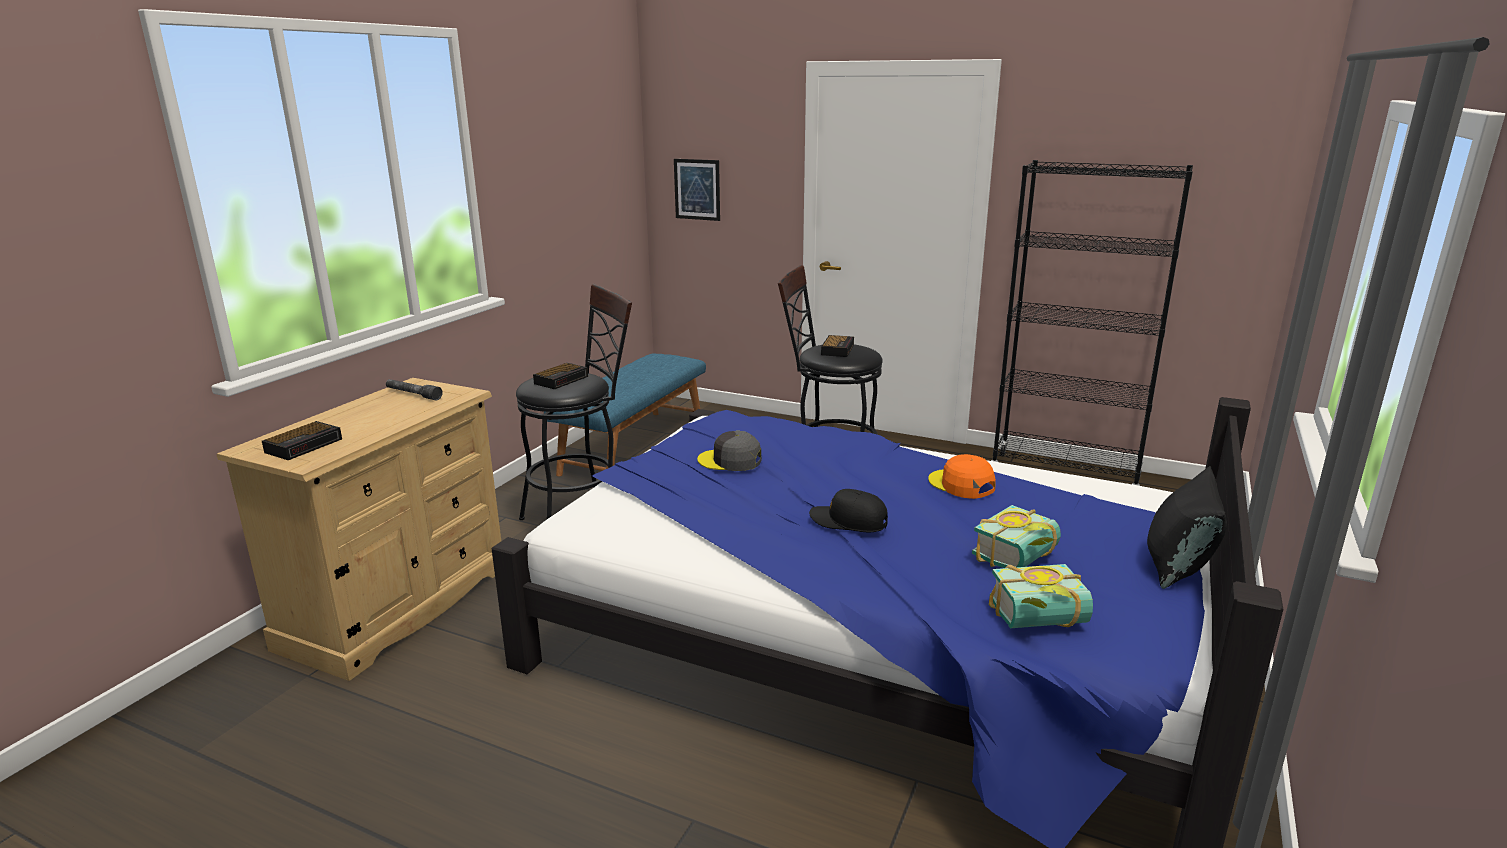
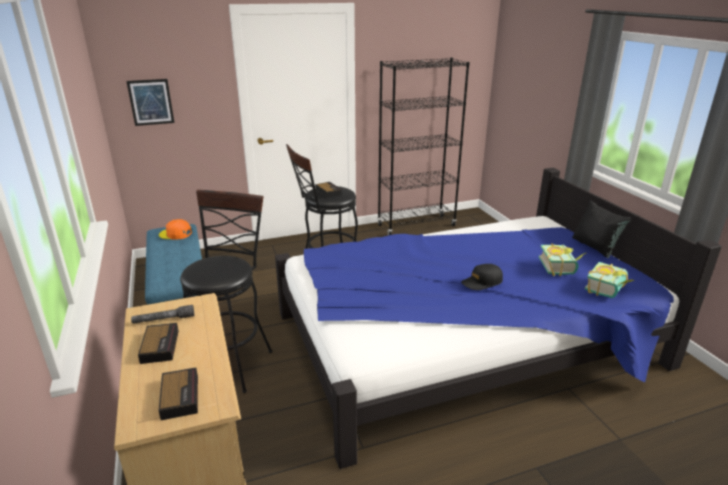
camera: 45 degrees left, 5 degrees up
alarm clock [533,363,588,389] -> alarm clock moved to [138,323,179,364]
grey cap [697,431,762,471] -> none
orange cap [928,454,996,499] -> orange cap moved to [159,219,192,240]

